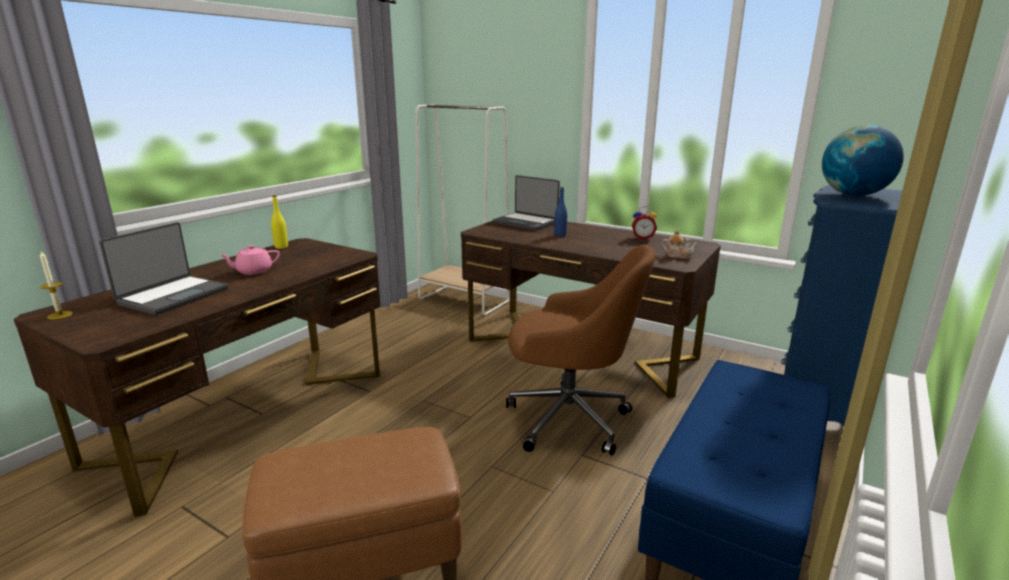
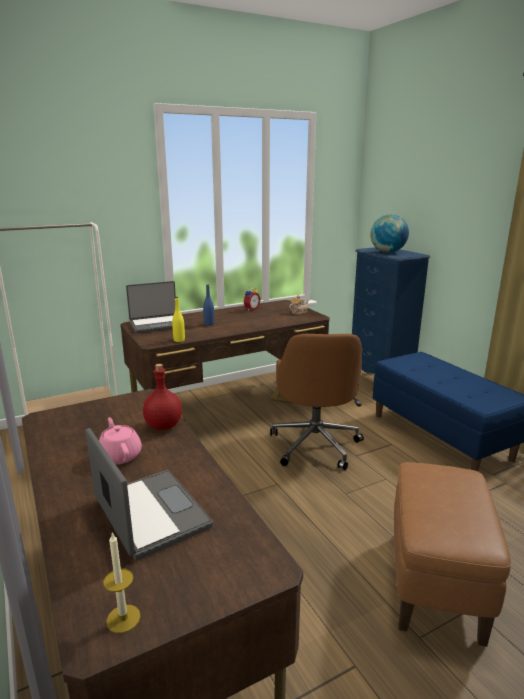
camera: 60 degrees left, 0 degrees up
pink teapot [220,245,280,275] -> pink teapot turned 150 degrees clockwise [99,417,142,464]
yellow bottle [271,195,288,249] -> yellow bottle moved to [172,297,185,342]
brown office chair [506,245,655,456] -> brown office chair turned 135 degrees clockwise [270,334,364,470]
none -> red bottle [143,364,182,430]

